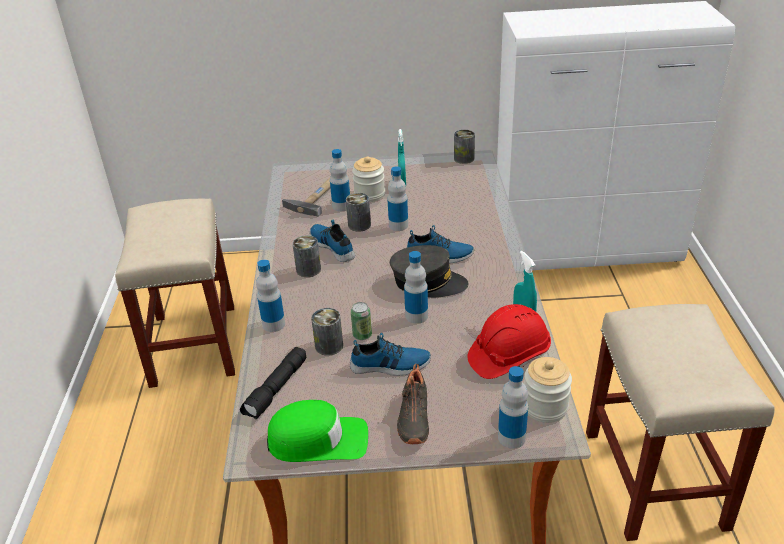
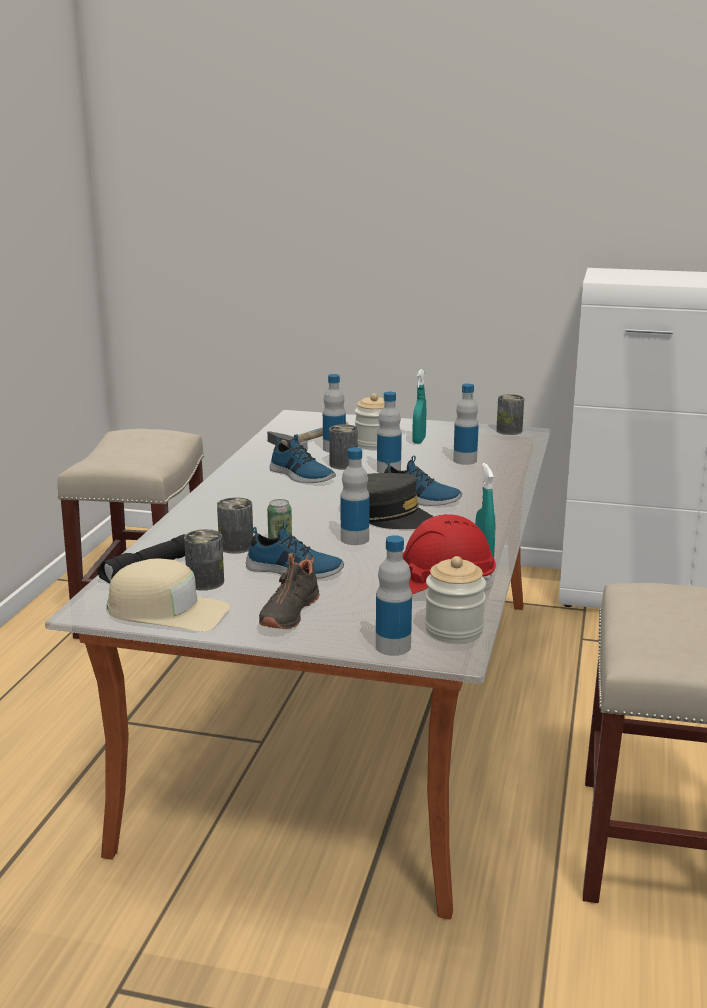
camera: 15 degrees right, 15 degrees down
bottle [256,260,285,332] -> bottle moved to [453,383,479,465]
green cap [267,400,368,462] -> beige cap [107,558,231,632]
can [292,235,321,277] -> can moved to [184,529,224,590]
shoe [310,220,355,262] -> shoe turned 150 degrees clockwise [270,434,336,483]

